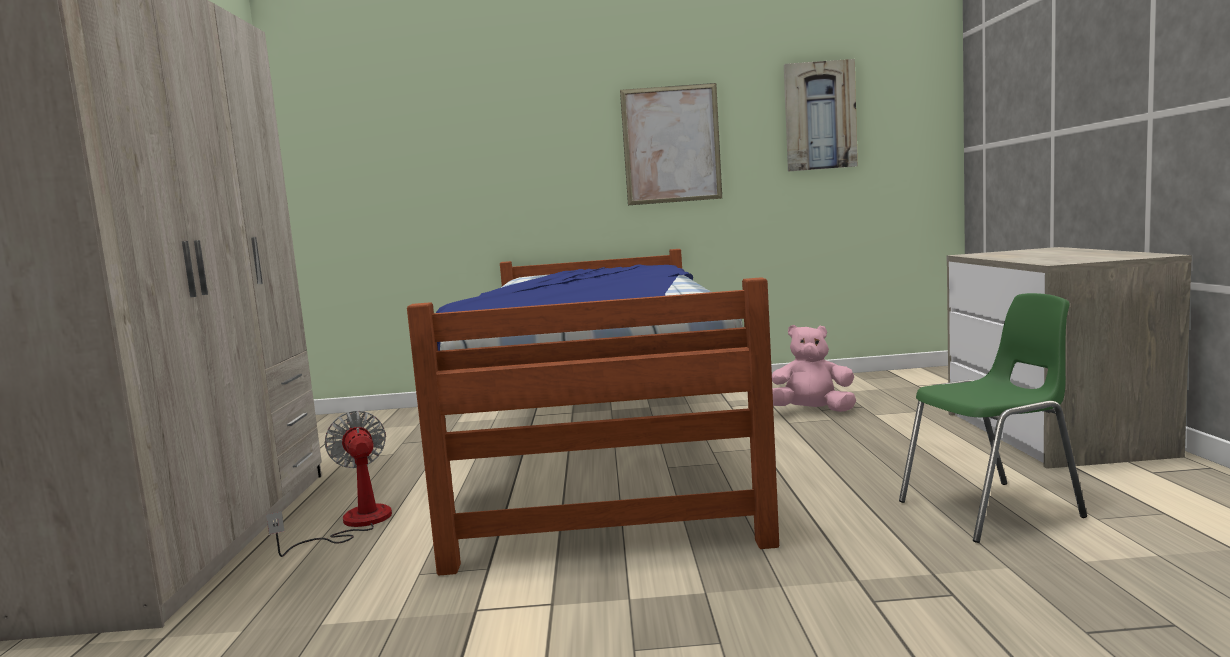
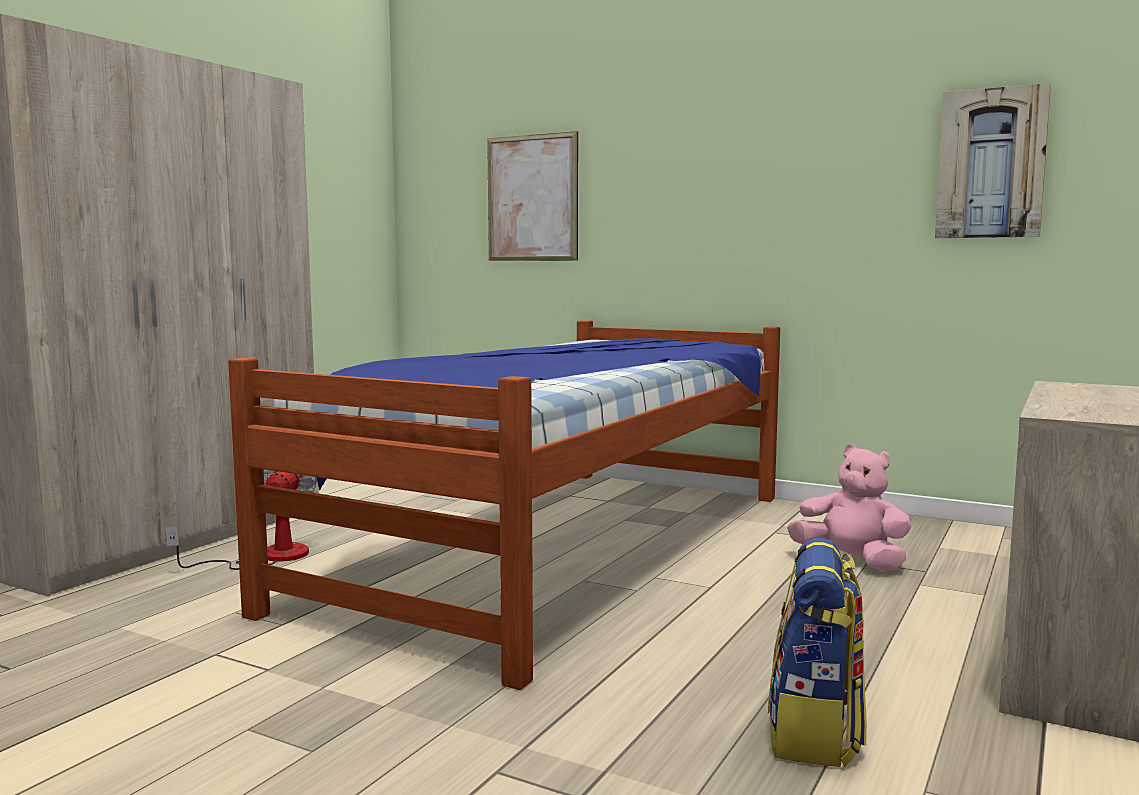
camera: 30 degrees right, 0 degrees up
picture [620,83,722,205] -> picture moved to [487,131,578,261]
green chair [899,293,1087,543] -> backpack [768,538,867,767]

